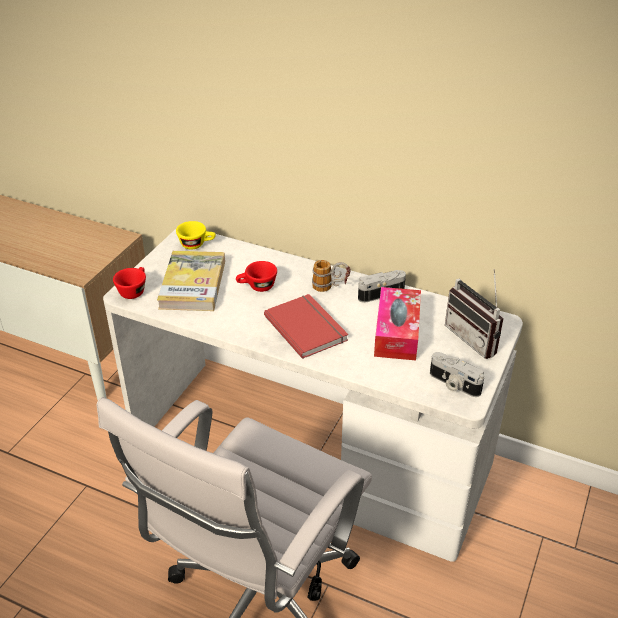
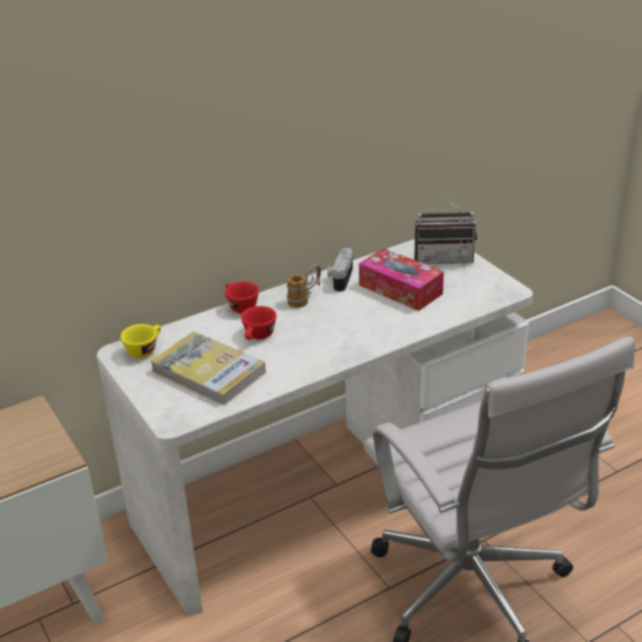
camera: 55 degrees left, 5 degrees down
red cup [113,267,146,299] -> red cup moved to [225,281,259,313]
red book [264,294,348,359] -> none
camera [430,352,485,397] -> none

